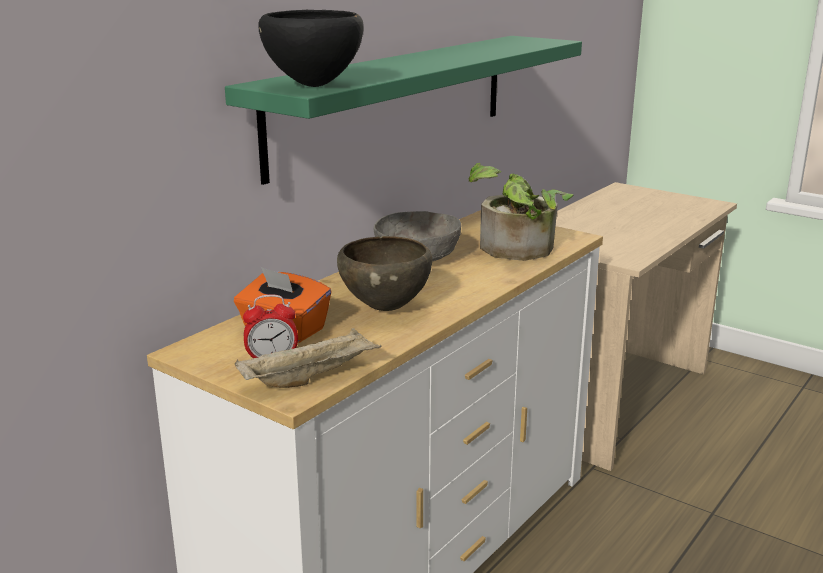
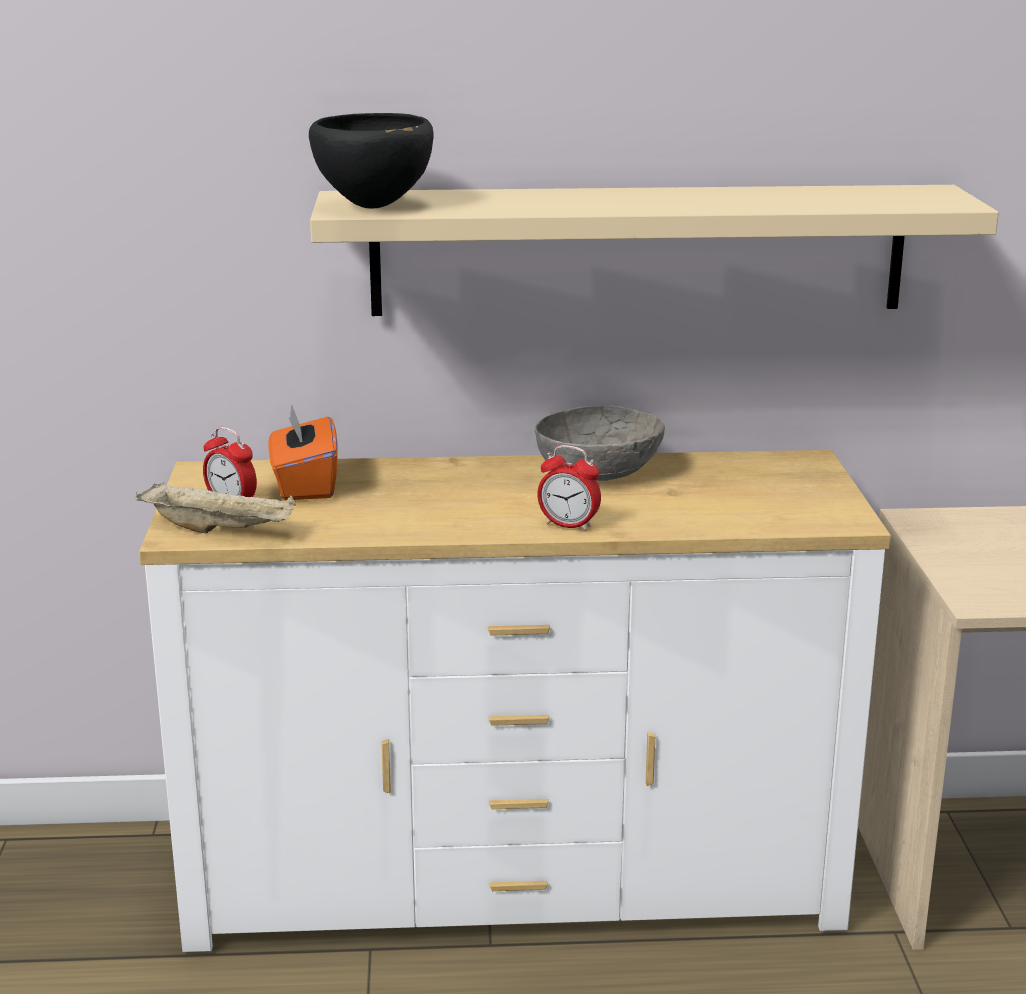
camera: 50 degrees right, 0 degrees up
green shelf [225,36,582,185] -> beige shelf [310,185,999,316]
brown bowl [337,236,432,311] -> none
potted plant [469,163,574,261] -> none
none -> alarm clock [537,445,601,531]

